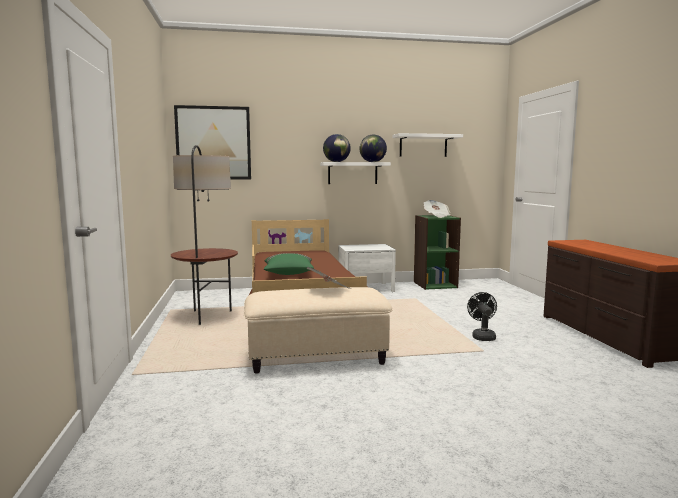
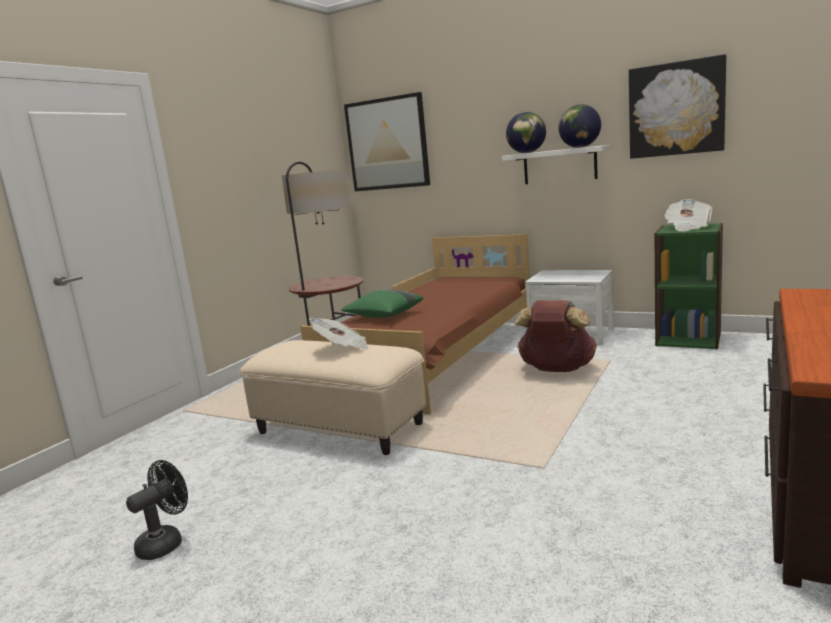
camera: 40 degrees right, 5 degrees up
white shelf [392,133,463,157] -> picture [629,54,726,159]
black fan [467,292,497,341] -> black fan moved to [126,460,188,560]
none -> brown backpack [515,300,597,372]

